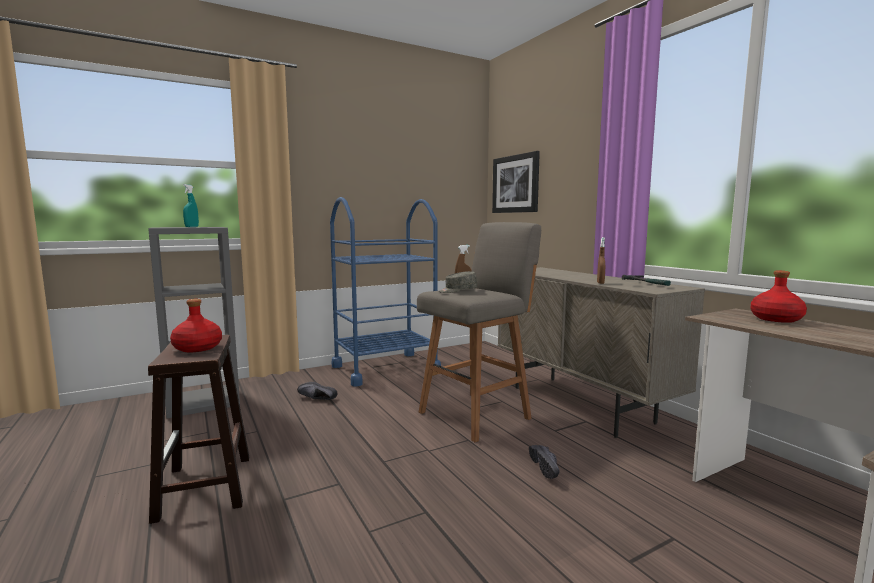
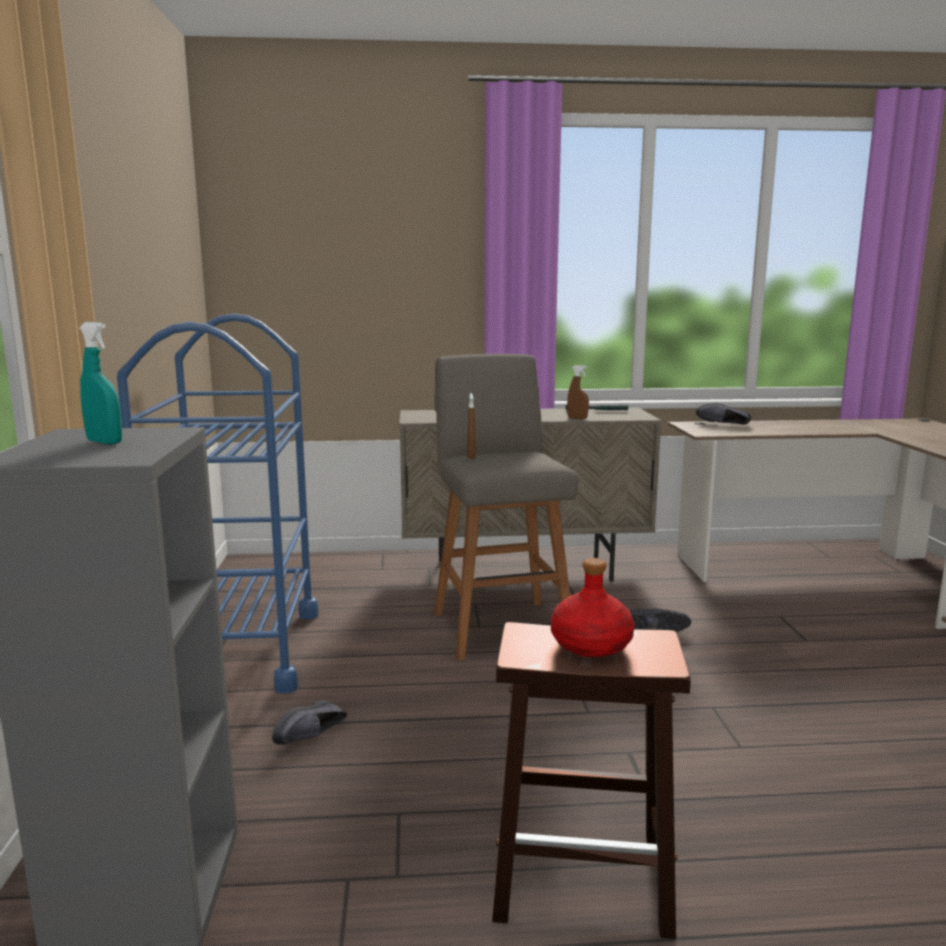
camera: 65 degrees left, 5 degrees up
grey cap [439,271,477,293] -> none
picture [492,151,540,213] -> none
red bottle [750,271,807,323] -> black shoe [696,403,751,425]

